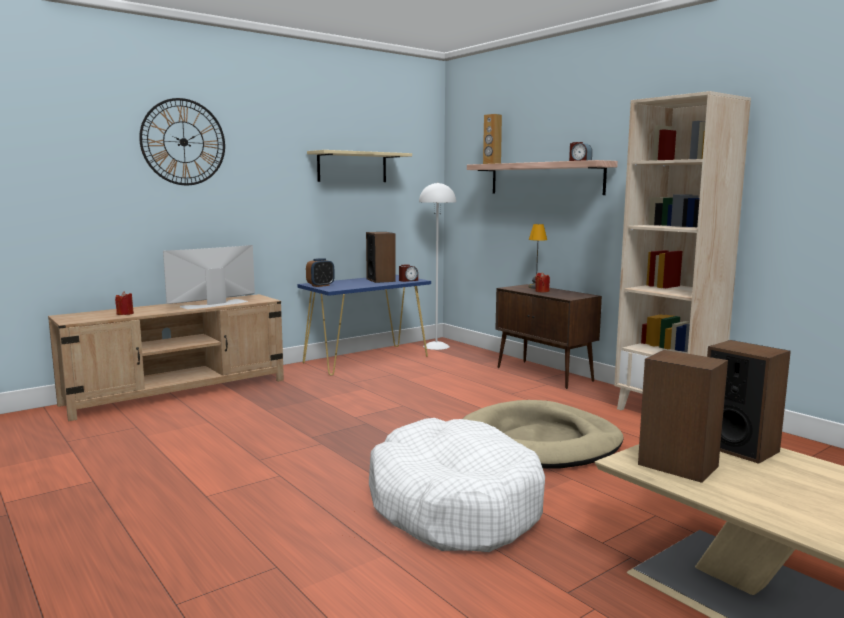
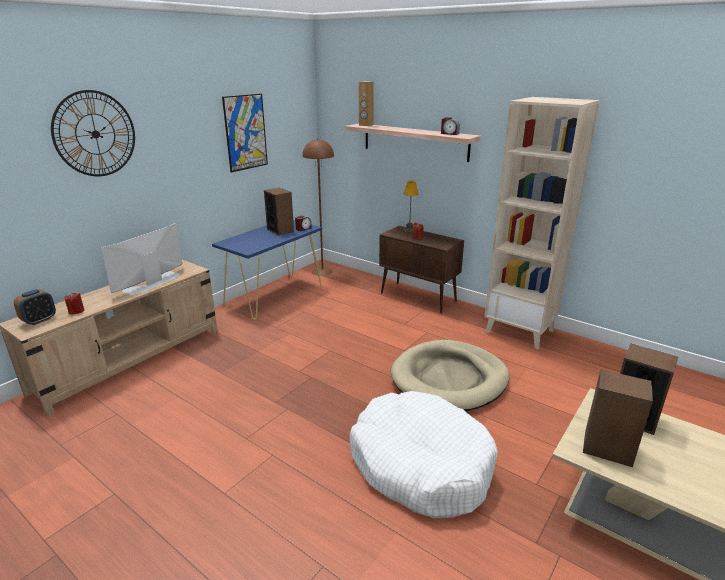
camera: 15 degrees left, 15 degrees up
alarm clock [306,258,335,287] -> alarm clock moved to [14,289,56,325]
beige shelf [307,150,412,182] -> picture [222,94,268,172]
white floor lamp [419,182,456,350] -> brown floor lamp [302,139,334,276]

